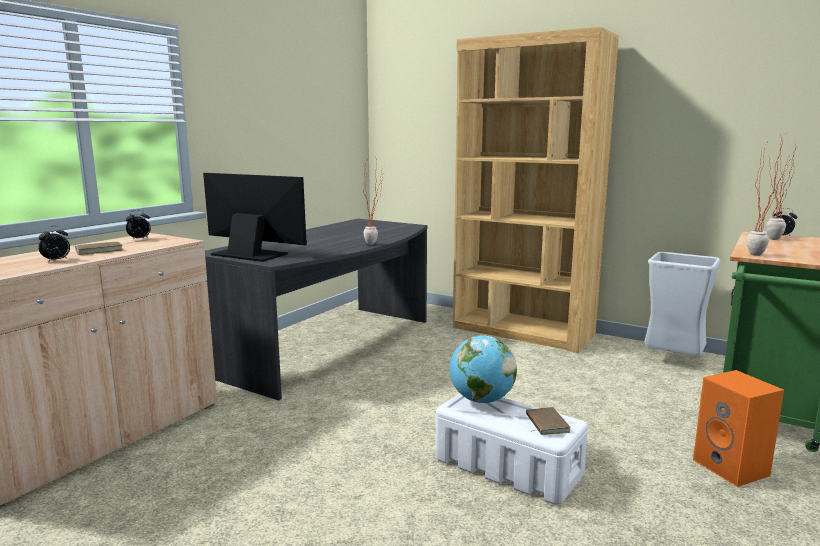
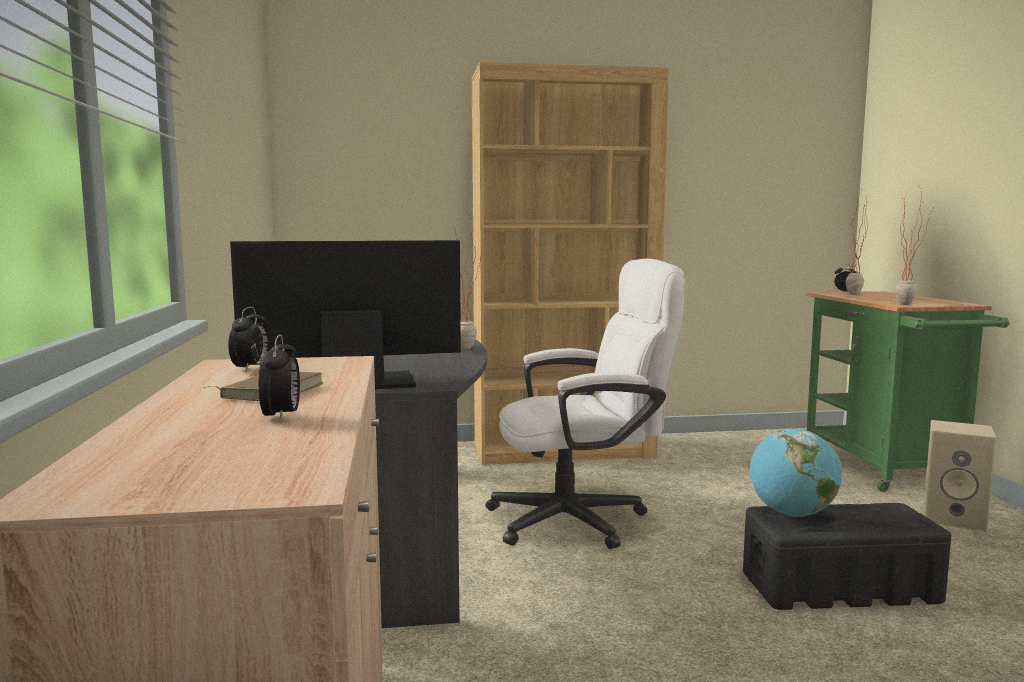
camera: 40 degrees left, 5 degrees down
white storage box [435,393,588,505] -> black storage box [743,503,951,610]
brown book [526,407,570,435] -> none
grey trash can [644,252,721,356] -> none
orange speaker [693,370,784,487] -> beige speaker [924,420,996,532]
none -> white office chair [485,259,686,549]

